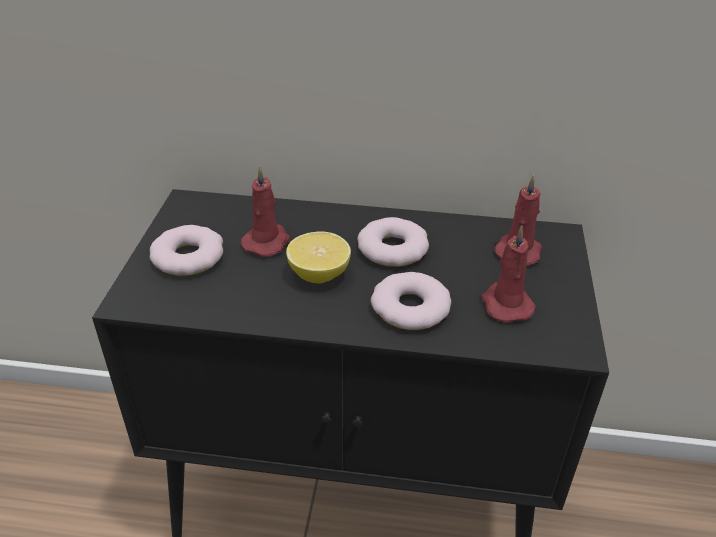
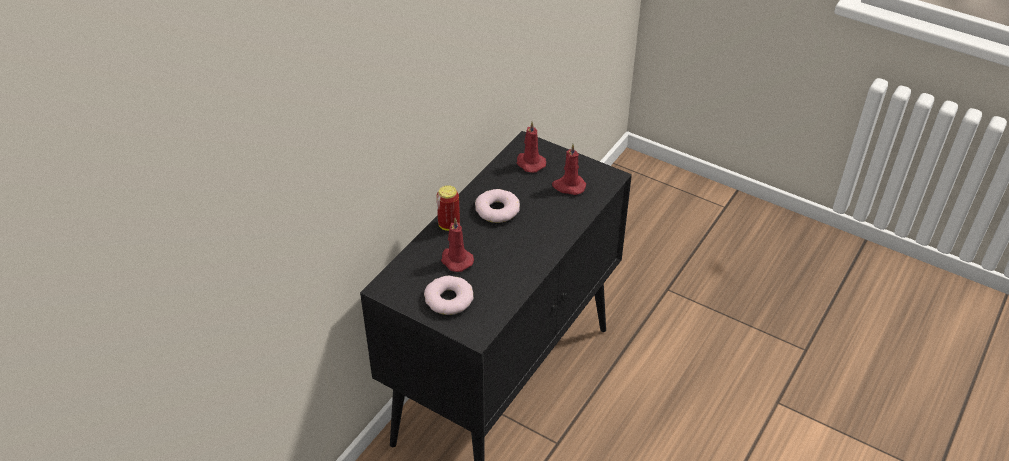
camera: 65 degrees left, 5 degrees up
lemon [286,231,351,283] -> none
donut [371,272,451,330] -> none
none -> can [437,185,460,231]

